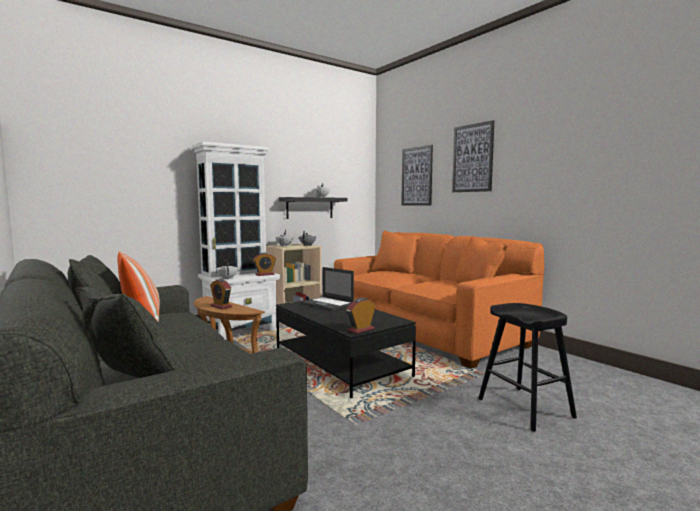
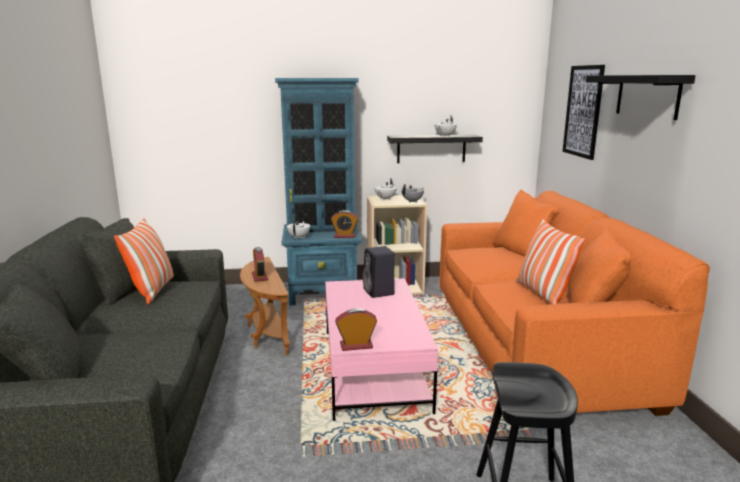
camera: 30 degrees right, 10 degrees up
white cabinet [192,141,281,340] -> blue cabinet [275,78,362,305]
black coffee table [276,299,416,398] -> pink coffee table [325,278,438,421]
laptop [301,267,354,311] -> black speaker [363,246,395,298]
picture [452,120,494,192] -> black shelf [586,75,696,120]
none -> pillow [516,219,585,304]

